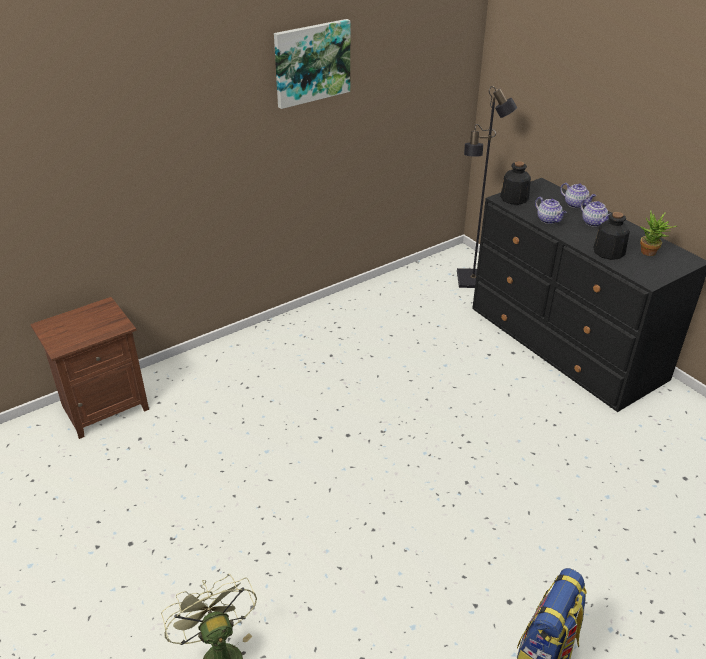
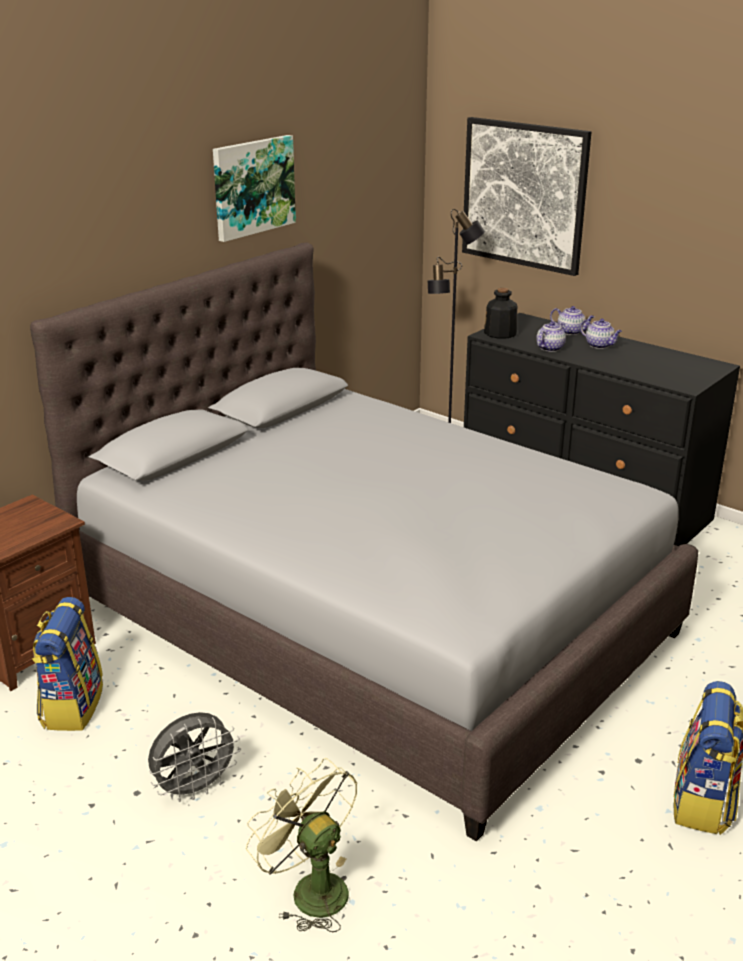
camera: 15 degrees left, 10 degrees down
teapot [535,197,567,224] -> teapot turned 90 degrees counterclockwise [536,321,566,352]
bottle [593,212,630,260] -> none
potted plant [640,210,677,256] -> none
none -> grey bed [30,243,698,842]
none -> backpack [32,597,103,731]
none -> grey fan [148,712,240,802]
none -> picture [462,117,591,276]

